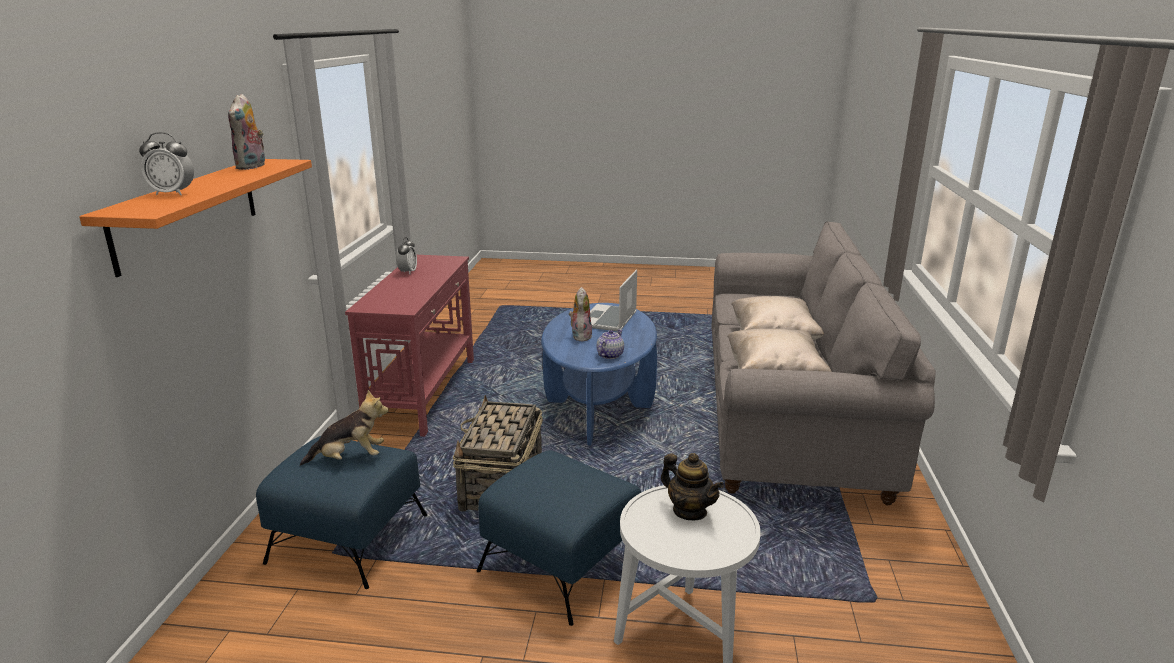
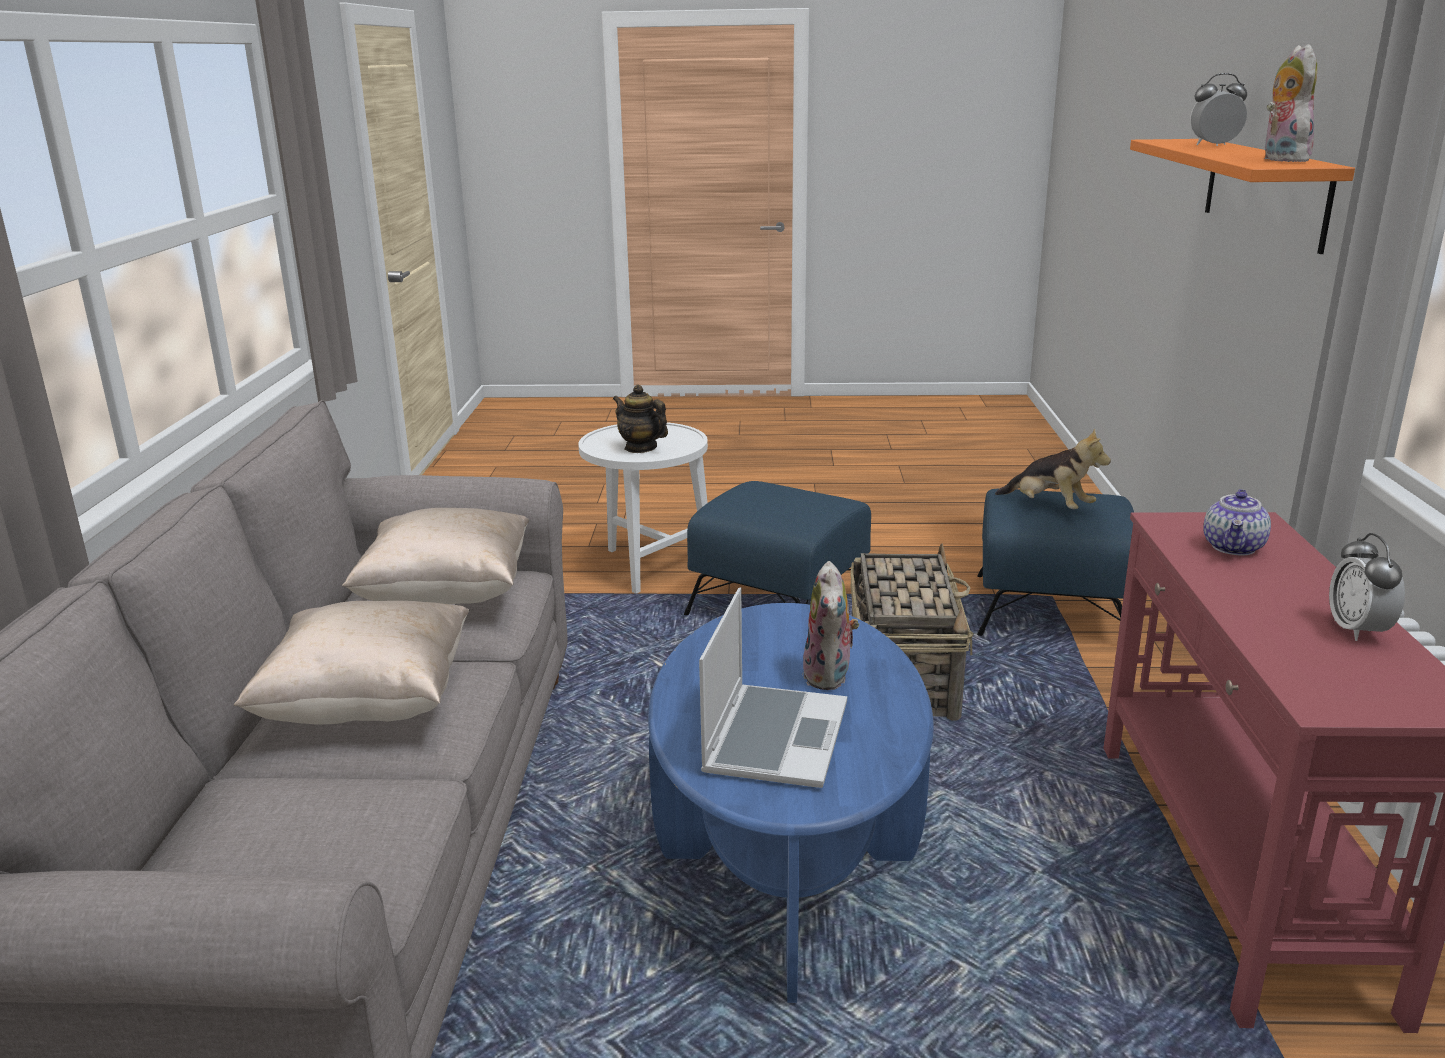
camera: 175 degrees right, 0 degrees up
plush toy [300,390,389,466] -> plush toy turned 120 degrees counterclockwise [995,428,1111,509]
teapot [597,329,624,359] -> teapot moved to [1203,489,1271,556]

